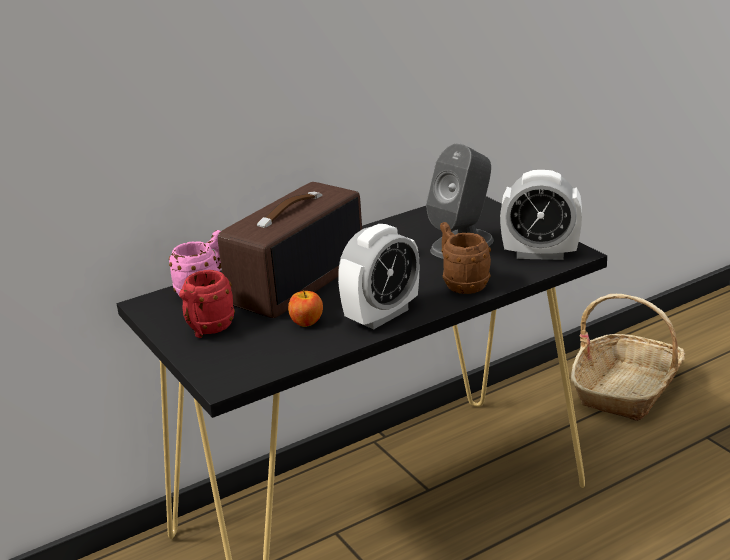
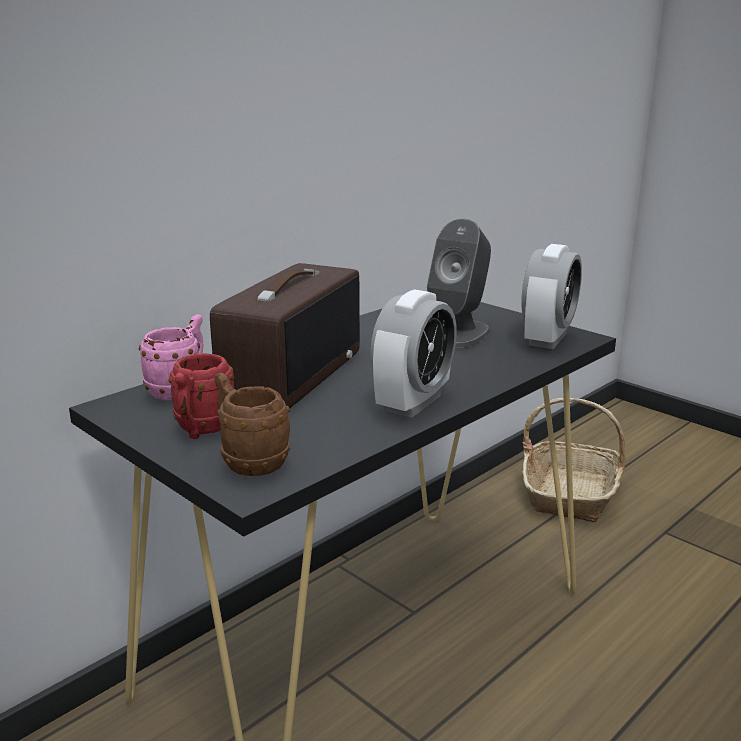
camera: 15 degrees left, 5 degrees down
apple [288,290,323,327] -> none
brown mug [440,222,491,294] -> brown mug moved to [214,373,290,476]
alarm clock [500,170,582,260] -> alarm clock turned 60 degrees counterclockwise [521,244,582,349]

